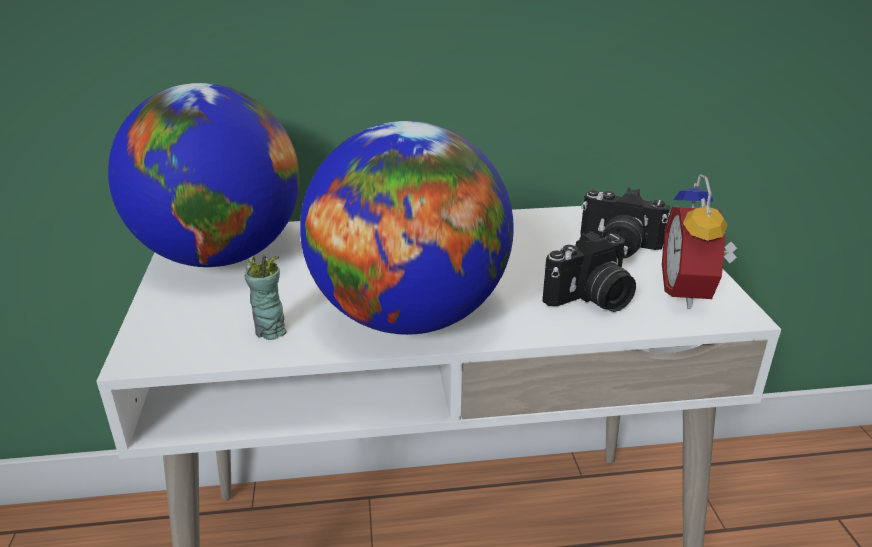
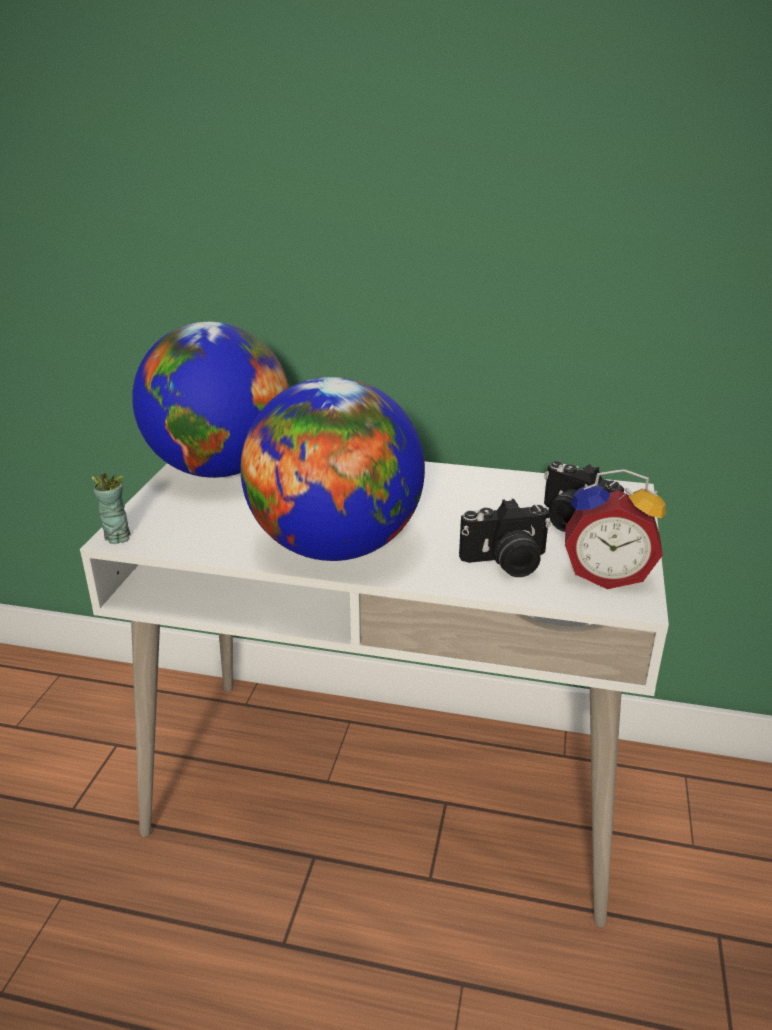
camera: 20 degrees right, 0 degrees up
cup [244,255,287,340] -> cup moved to [92,473,131,544]
alarm clock [662,174,737,309] -> alarm clock turned 105 degrees counterclockwise [565,469,666,589]

